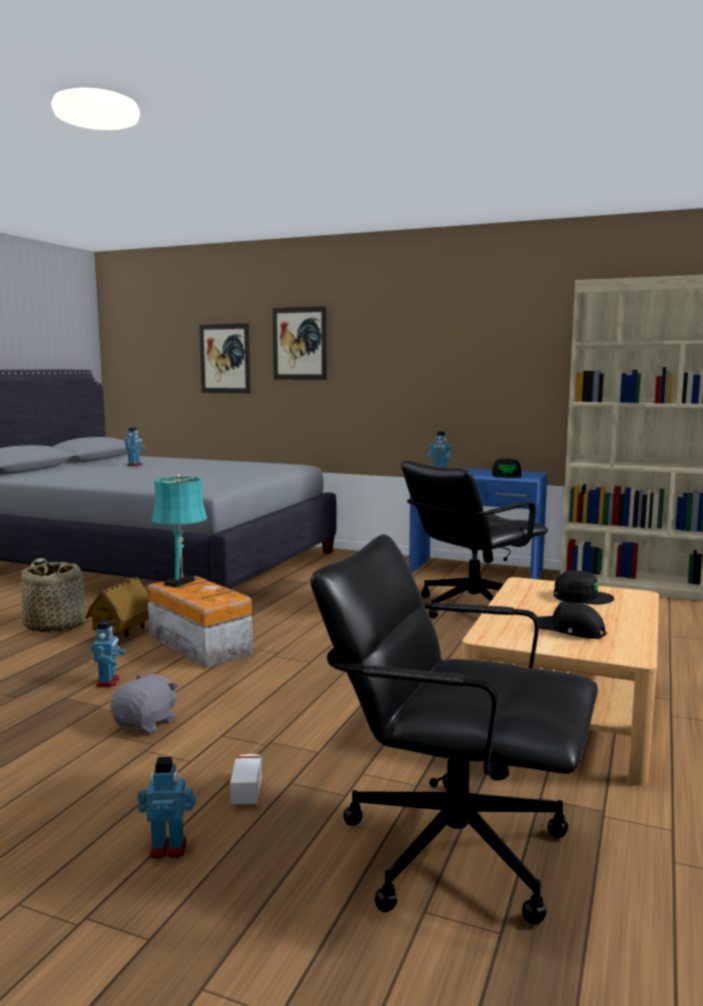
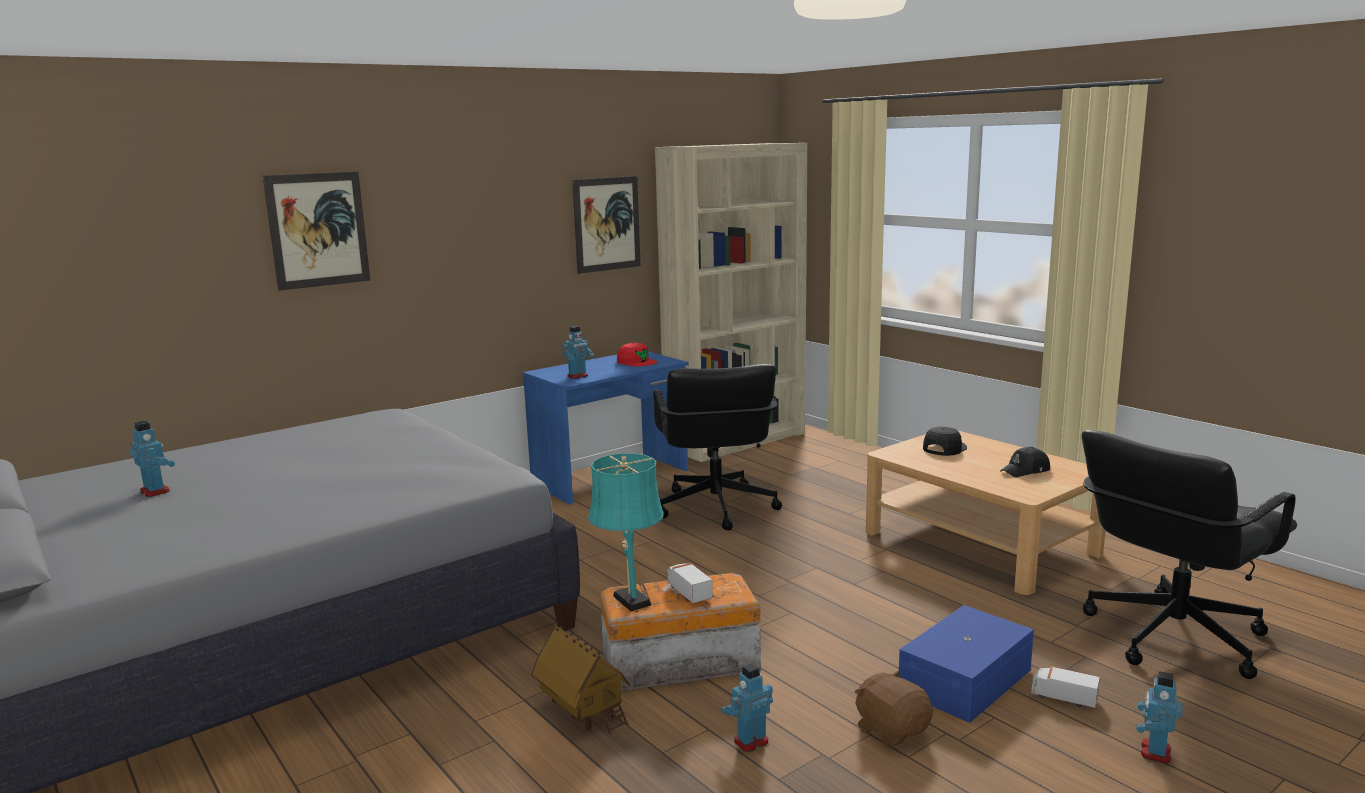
camera: 60 degrees left, 5 degrees up
basket [21,558,84,633] -> none
toy robot [91,621,126,687] -> toy robot turned 60 degrees counterclockwise [721,663,773,752]
grey plush toy [110,674,178,734] -> brown plush toy [855,670,933,747]
picture [199,323,251,393] -> picture moved to [572,176,641,274]
black cap [492,458,522,478] -> red cap [617,343,657,367]
none -> toy truck [667,563,713,603]
none -> blue storage box [899,605,1034,723]

